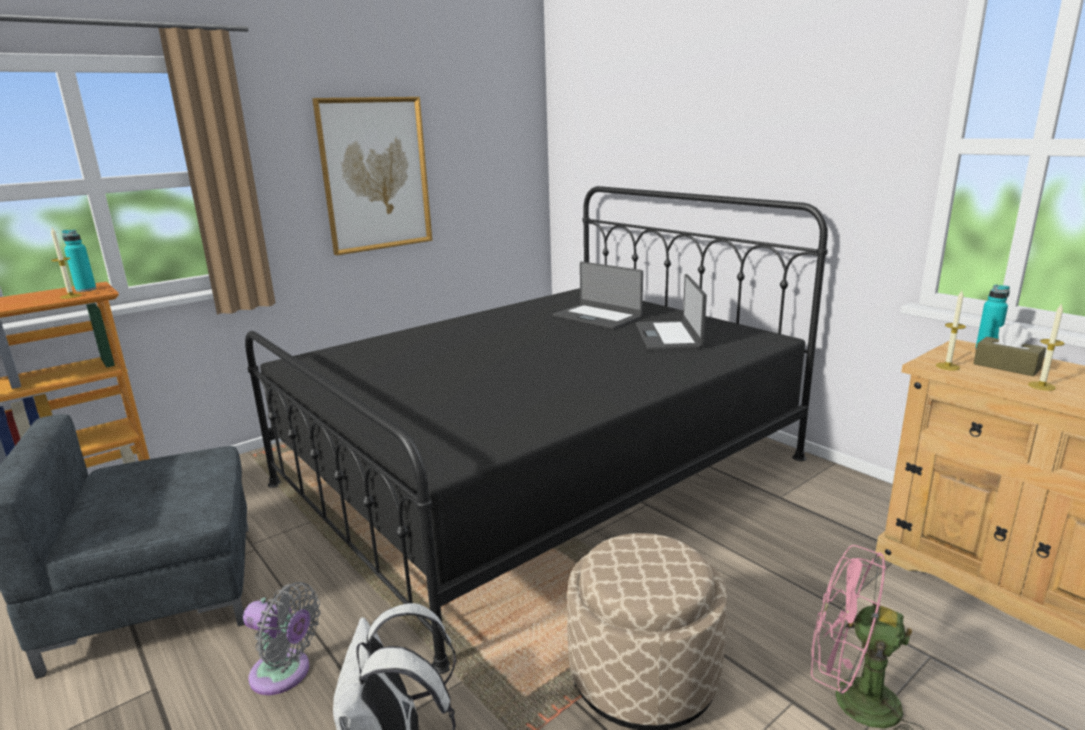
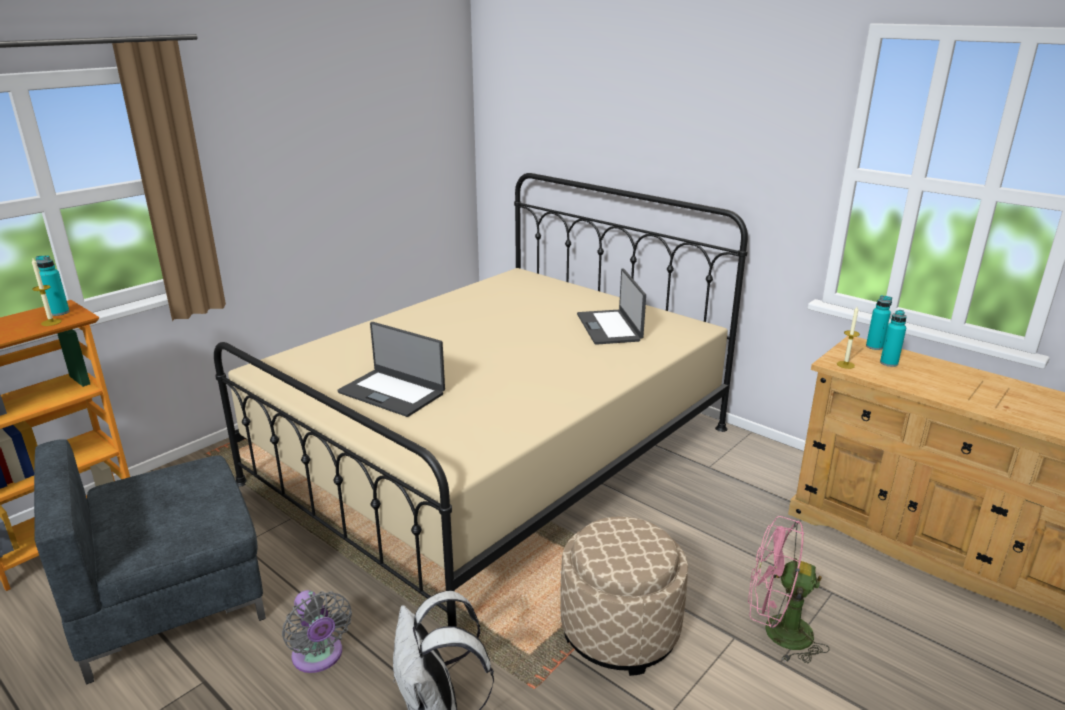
camera: 10 degrees left, 5 degrees up
grey fan [243,582,321,695] -> grey fan turned 45 degrees clockwise [282,590,352,673]
black bed [245,186,828,674] -> beige bed [214,173,748,627]
picture [312,97,432,255] -> none
laptop [553,262,643,329] -> laptop moved to [337,322,445,417]
brown tissue box [973,323,1046,376] -> turquoise bottle [880,310,907,367]
candle [1028,303,1065,391] -> none

